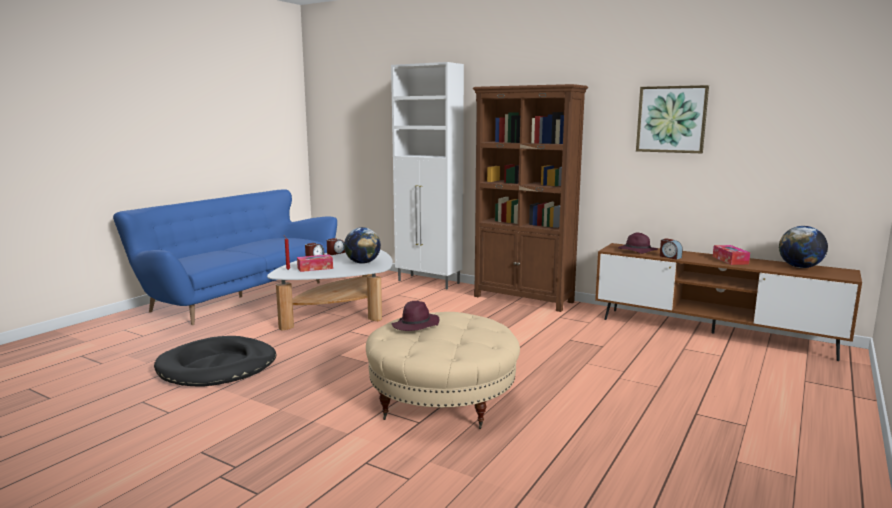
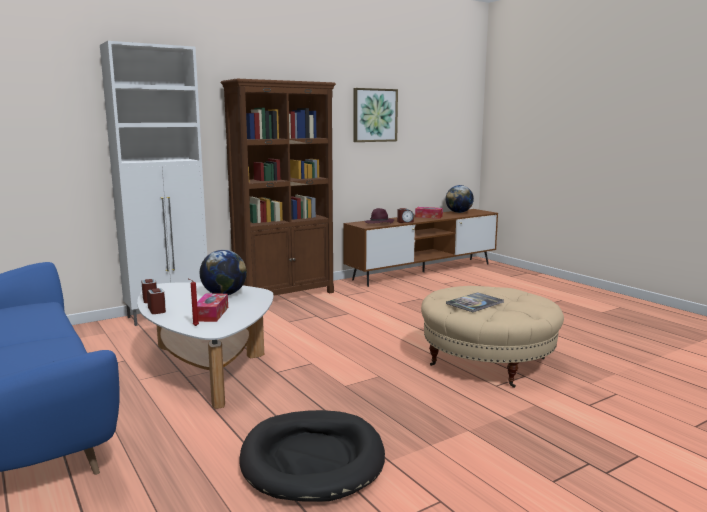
camera: 65 degrees left, 0 degrees up
purple hat [391,301,439,331] -> book [446,292,504,312]

